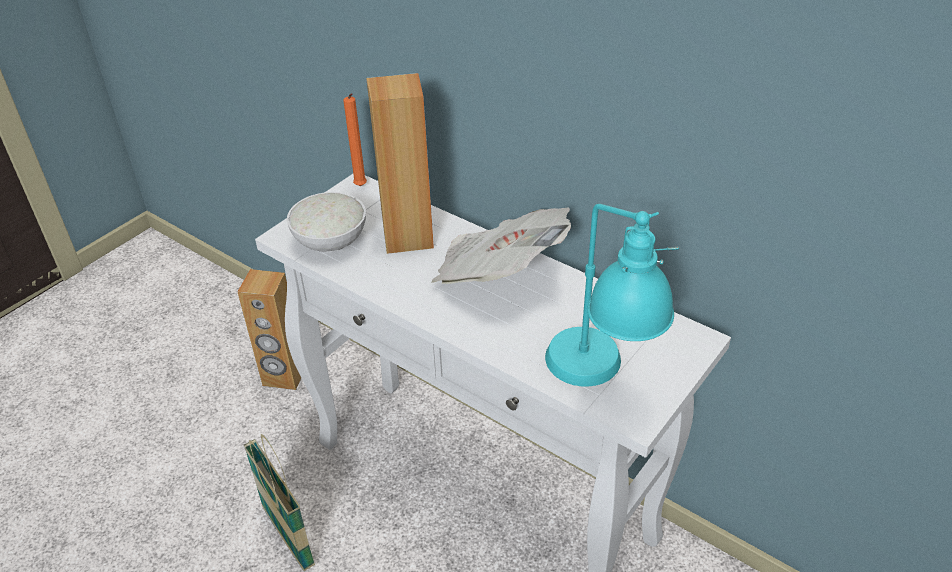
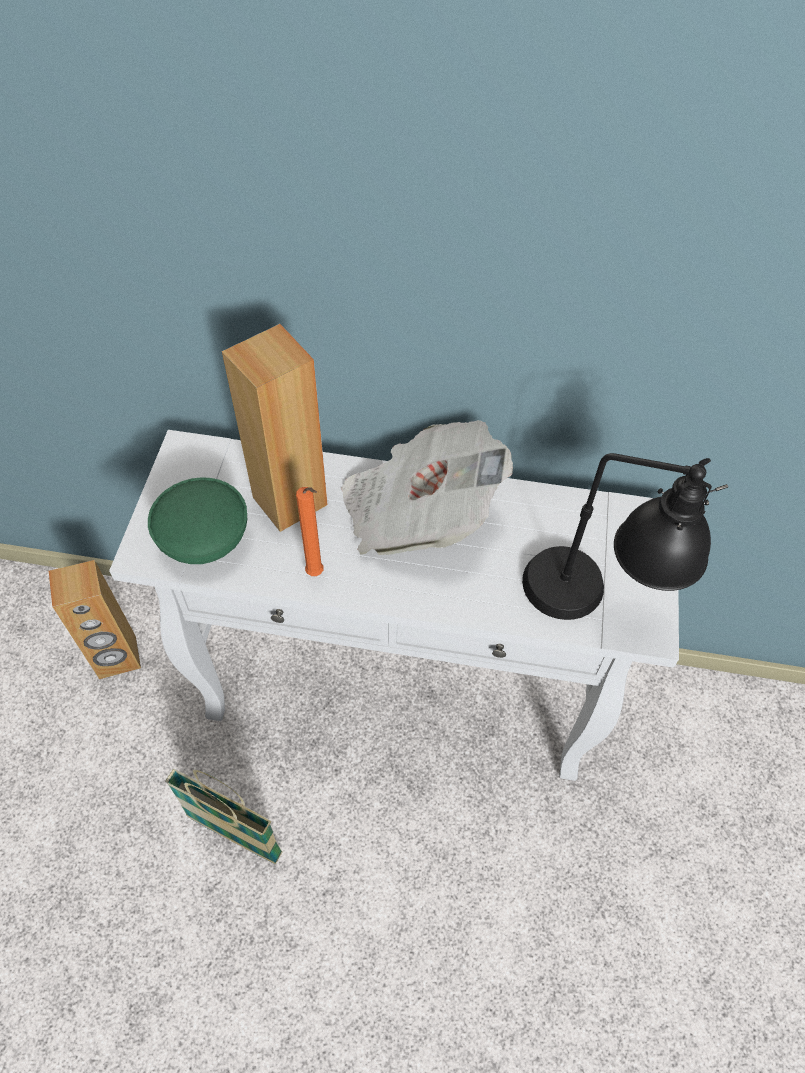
camera: 30 degrees left, 15 degrees up
white bowl [287,192,366,253] -> green bowl [148,477,247,564]
orange candle [343,93,367,186] -> orange candle moved to [296,487,324,576]
turquoise table lamp [545,204,679,386] -> black table lamp [522,453,728,620]

